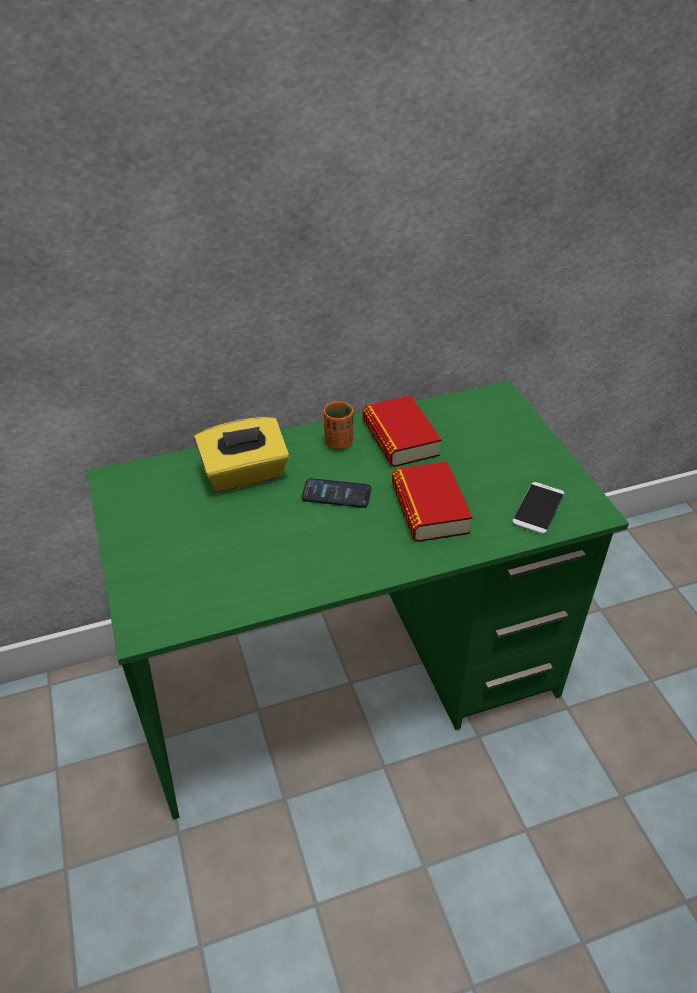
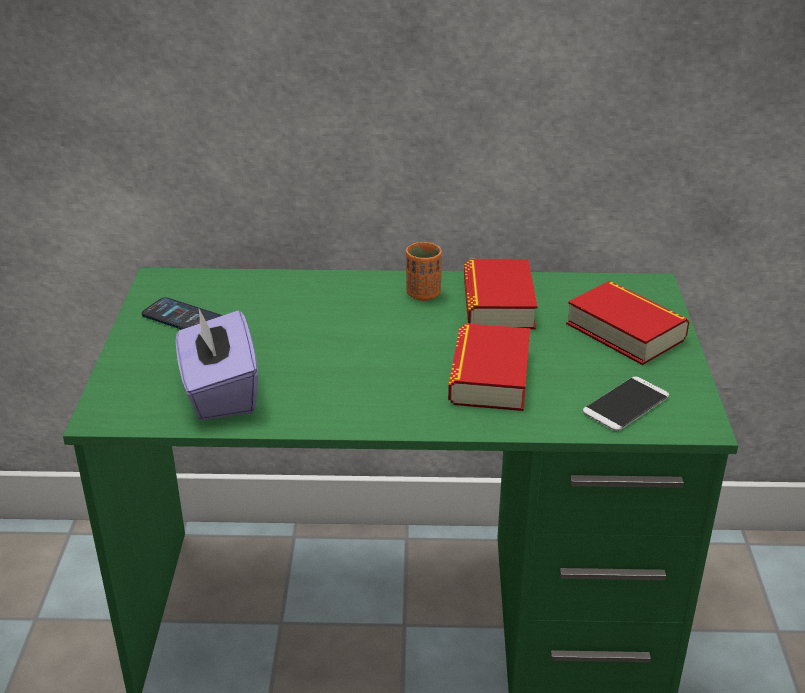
camera: 20 degrees right, 10 degrees down
yellow tissue box [194,417,289,493] -> none
phone [302,478,371,508] -> phone moved to [142,297,222,330]
none -> purple tissue box [176,309,258,421]
none -> book [566,281,690,365]

